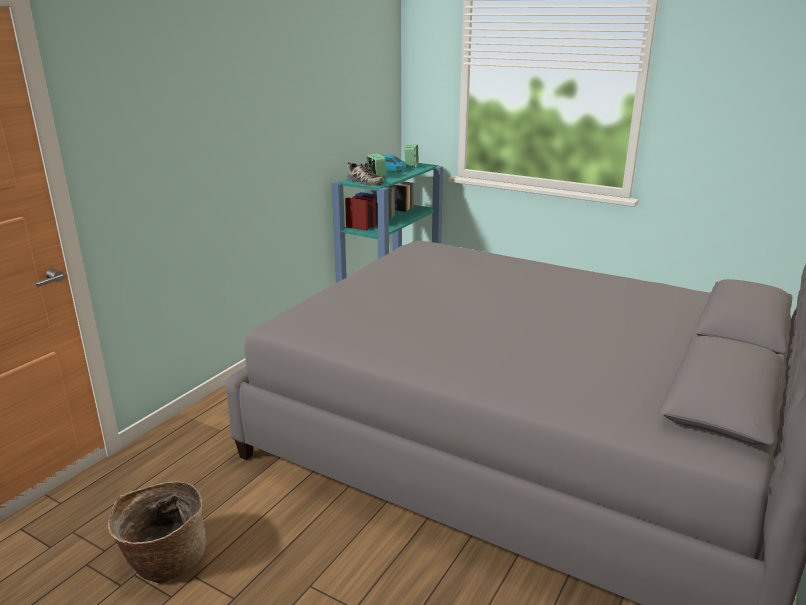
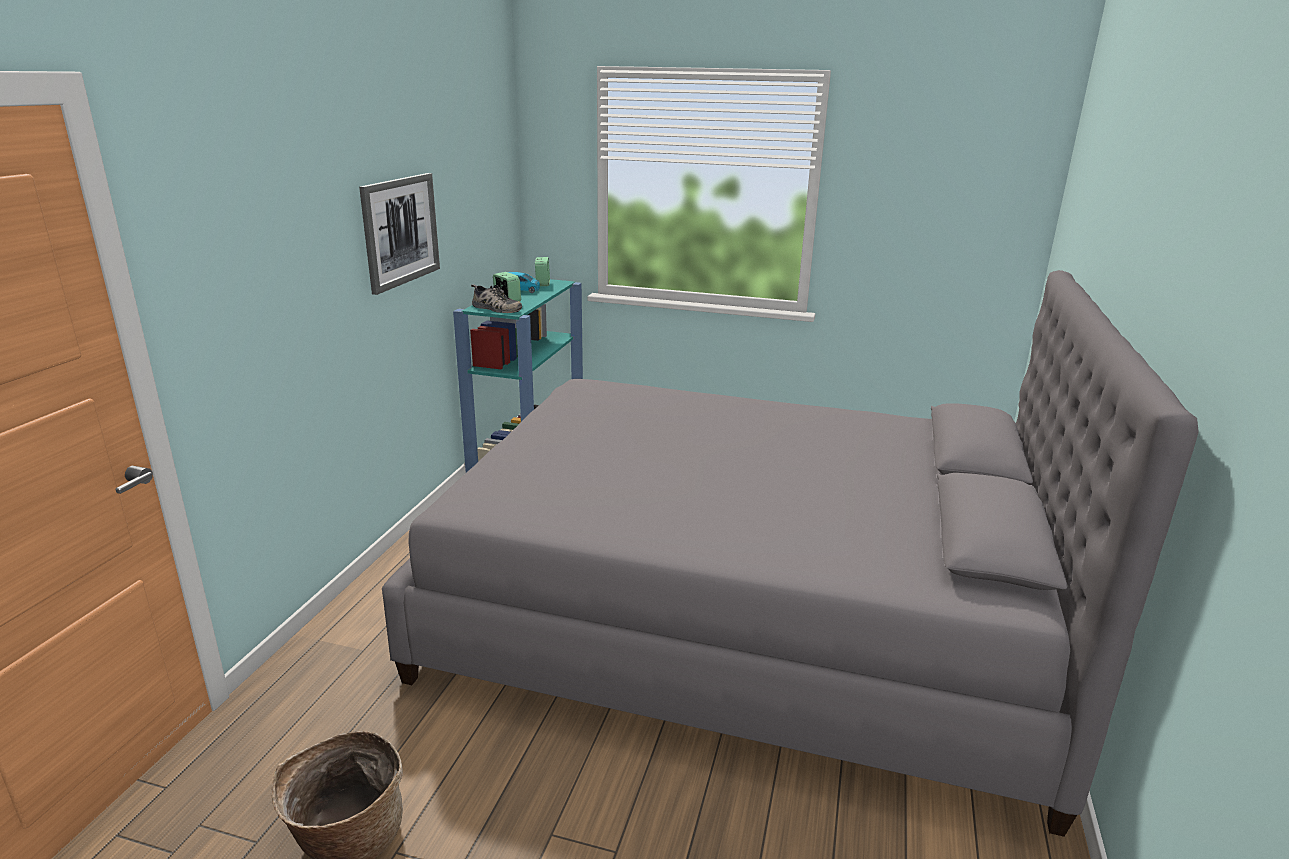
camera: 15 degrees left, 0 degrees up
none -> picture [359,173,440,295]

